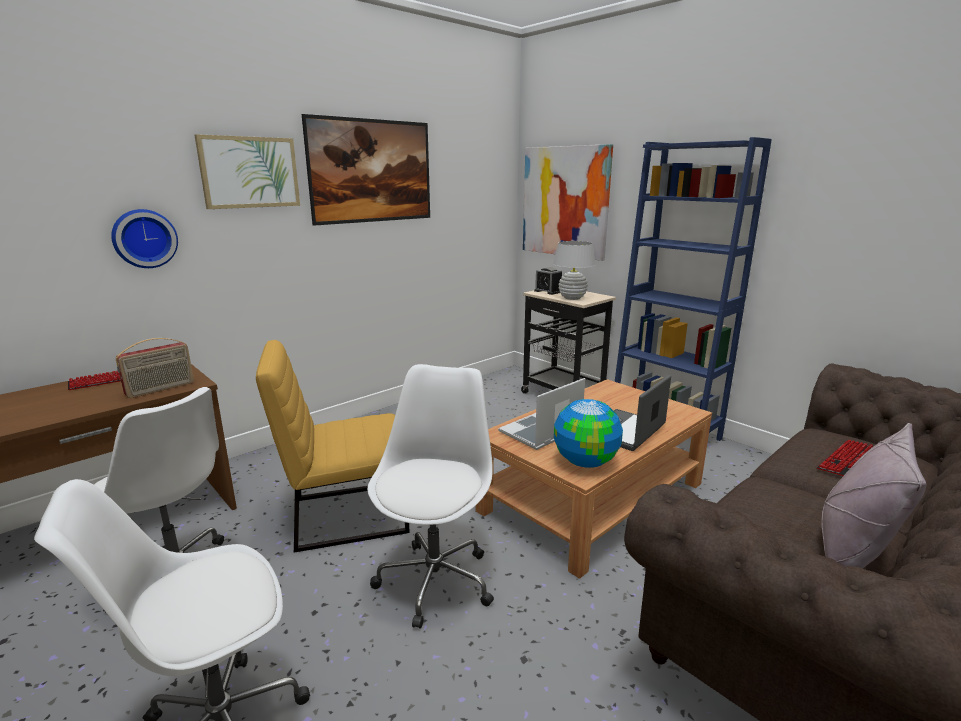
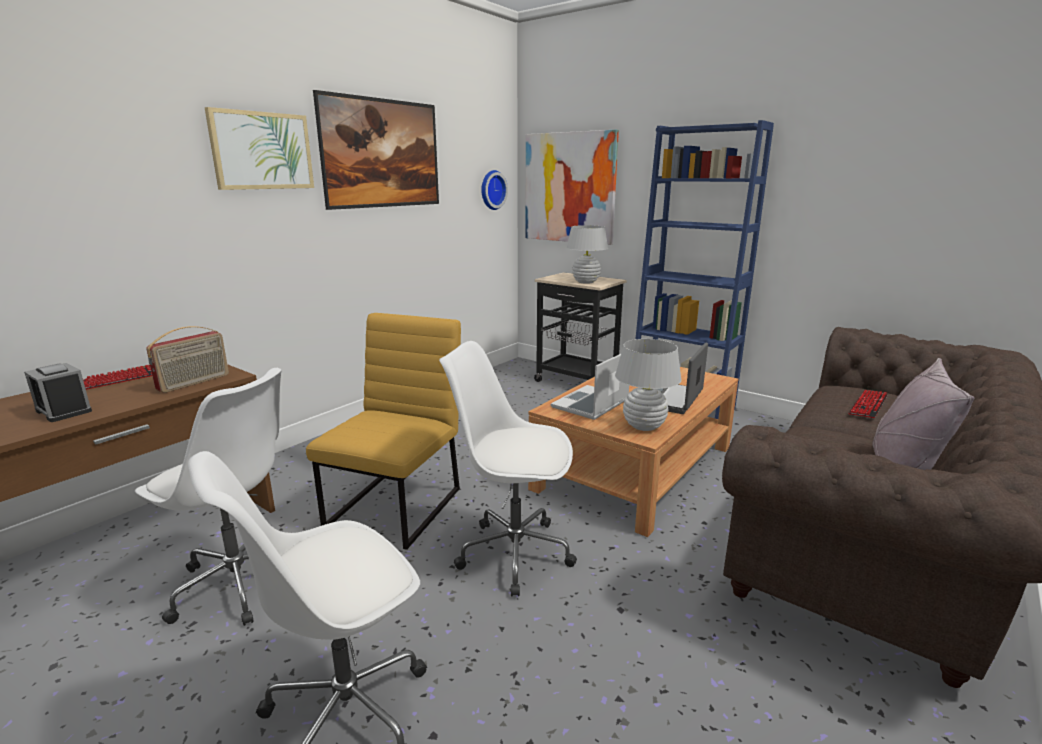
camera: 10 degrees left, 0 degrees up
wall clock [111,209,178,268] -> wall clock moved to [481,170,508,210]
yellow chair [256,340,410,553] -> yellow chair turned 135 degrees clockwise [306,313,461,550]
white office chair [367,364,494,629] -> white office chair turned 75 degrees counterclockwise [439,341,577,596]
alarm clock [534,267,562,295] -> alarm clock moved to [24,363,92,422]
globe [554,399,623,468] -> white table lamp [615,339,682,431]

